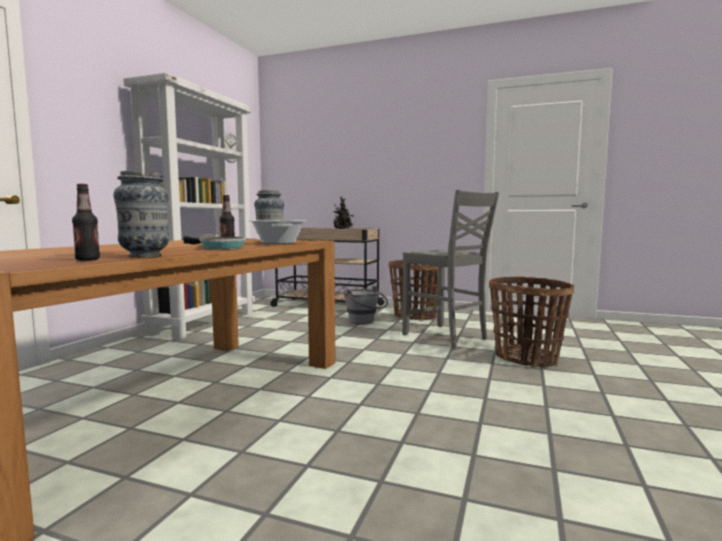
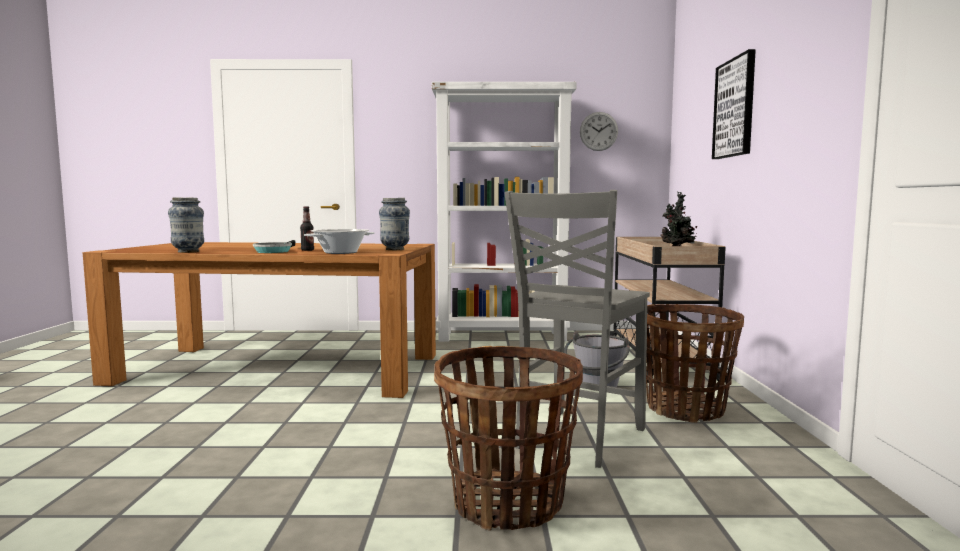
camera: 70 degrees right, 0 degrees up
bottle [72,184,100,261] -> none
none -> picture [712,49,756,159]

